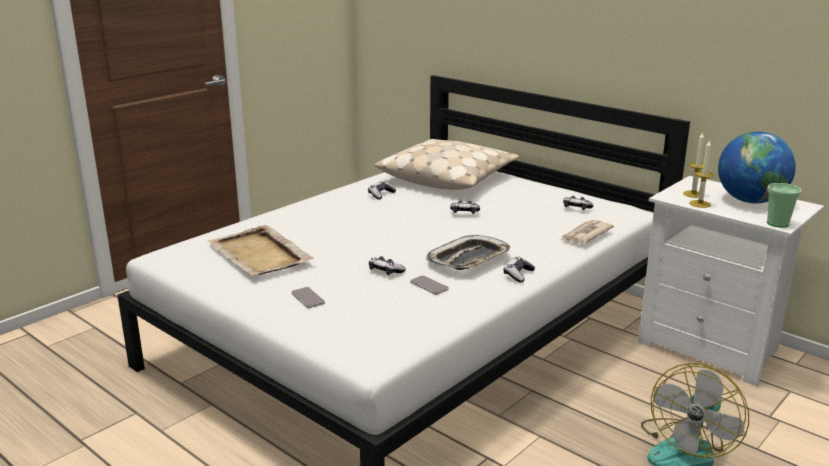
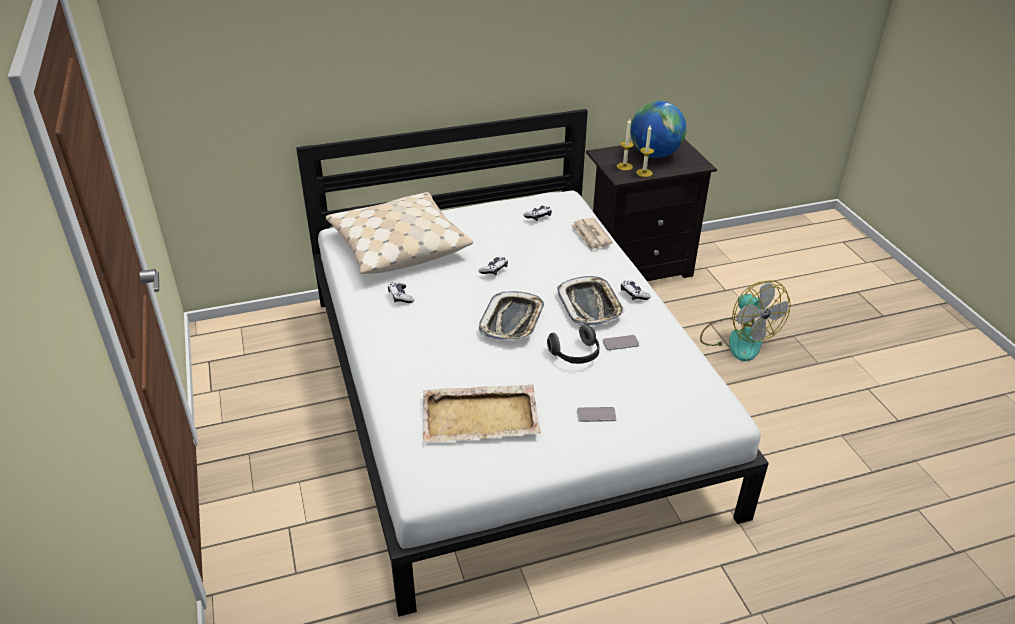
camera: 60 degrees left, 15 degrees up
game controller [369,256,406,275] -> headphones [547,324,599,364]
white nightstand [638,176,824,386] -> black nightstand [586,139,717,281]
cup [767,183,802,228] -> none
none -> tray [479,291,544,341]

